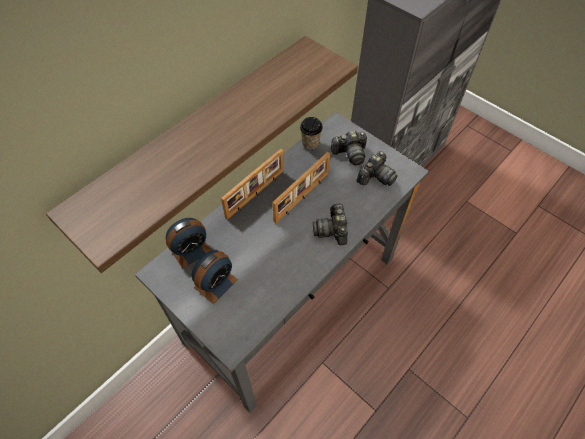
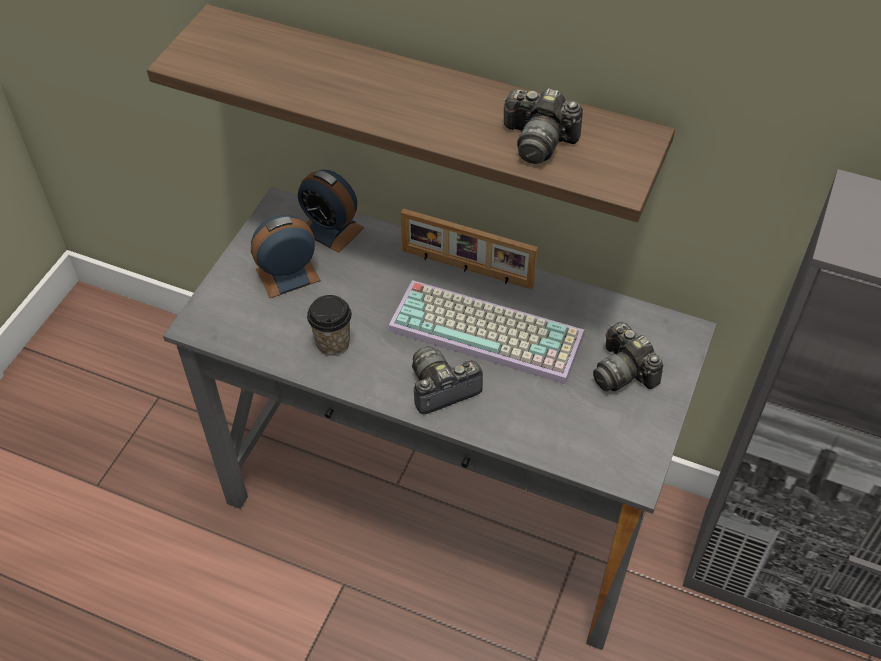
camera: 70 degrees right, 5 degrees down
alarm clock [192,250,238,304] -> alarm clock turned 135 degrees clockwise [251,215,321,298]
picture frame [272,152,330,223] -> keyboard [388,280,585,384]
cup [300,117,323,150] -> cup moved to [307,295,352,356]
camera [357,151,398,186] -> camera moved to [503,88,583,164]

